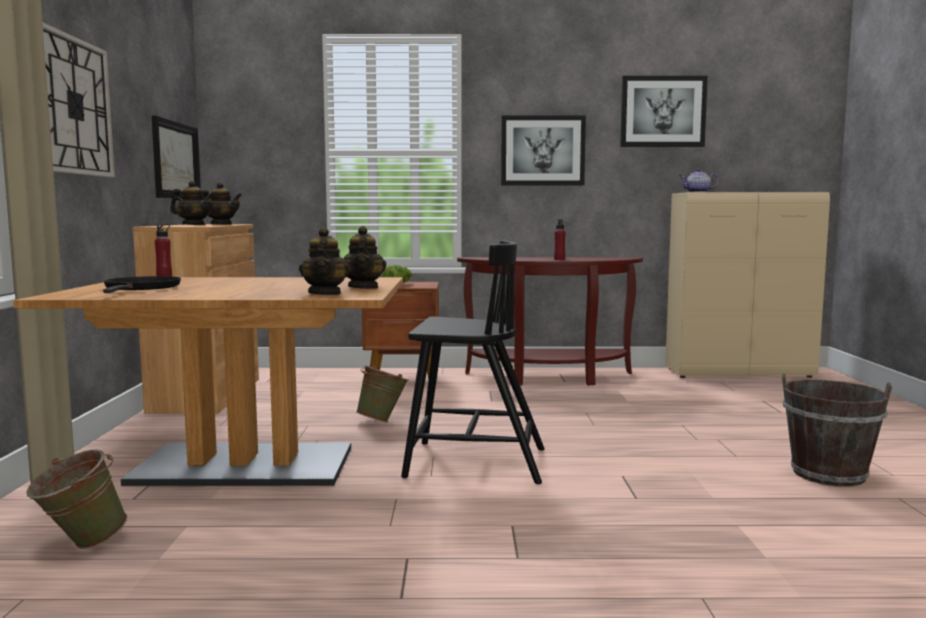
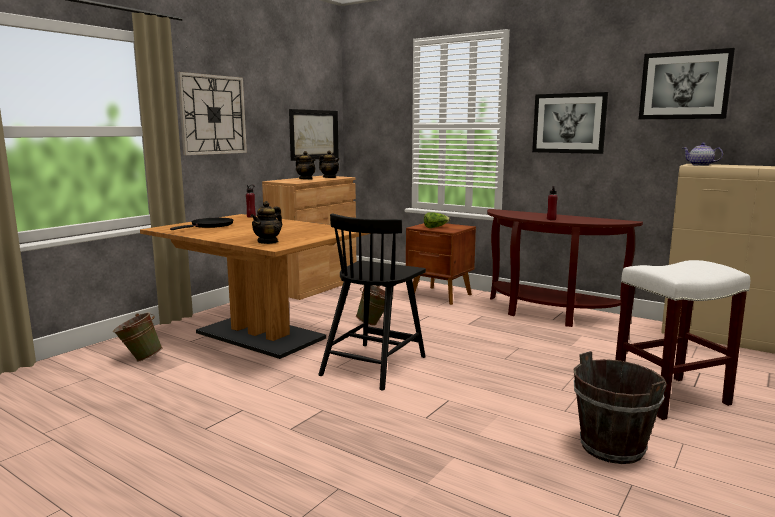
camera: 35 degrees right, 5 degrees up
teapot [343,226,386,289] -> none
black chair [401,240,545,484] -> black chair turned 75 degrees clockwise [318,213,426,391]
none -> white stool [615,260,750,420]

